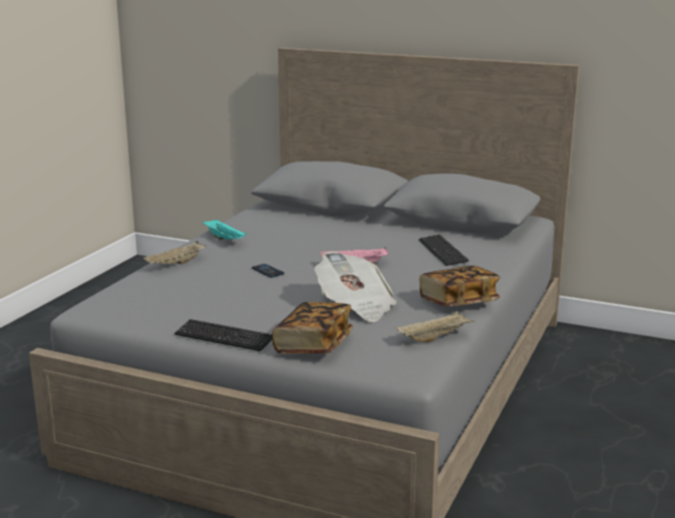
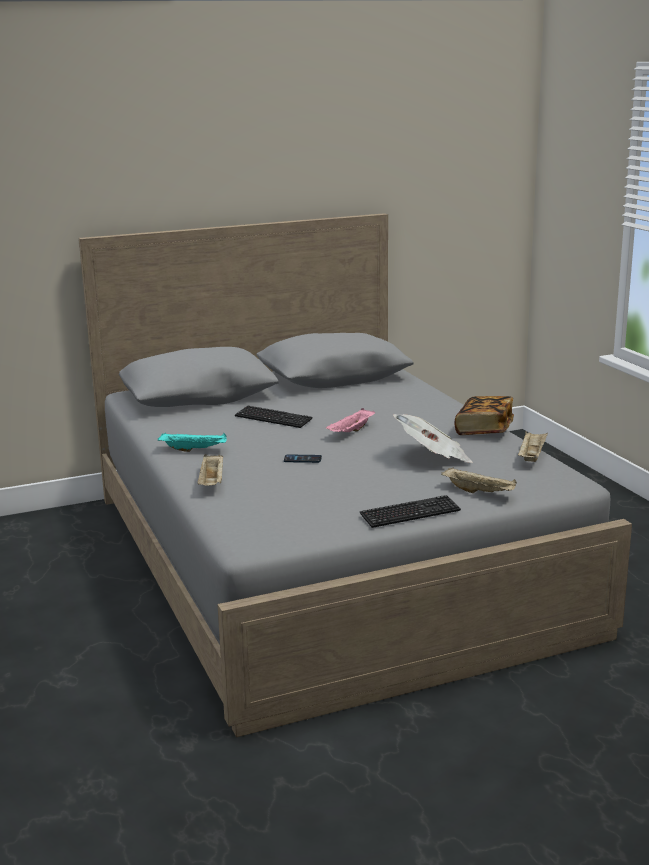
camera: 45 degrees left, 0 degrees up
book [272,302,353,354] -> beige tray [441,467,517,493]
keyboard [419,235,469,266] -> keyboard moved to [235,406,313,428]

